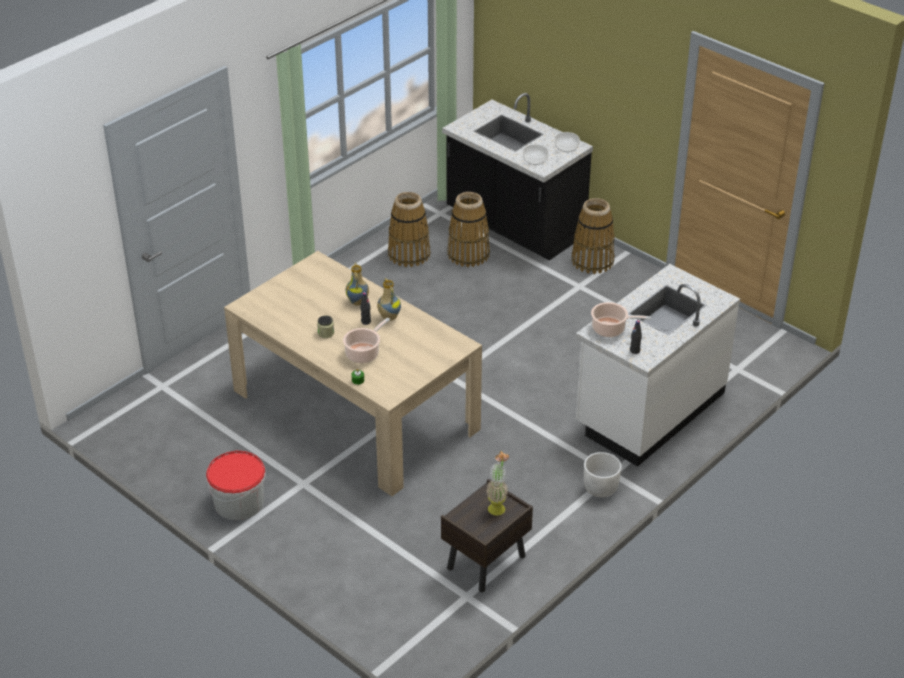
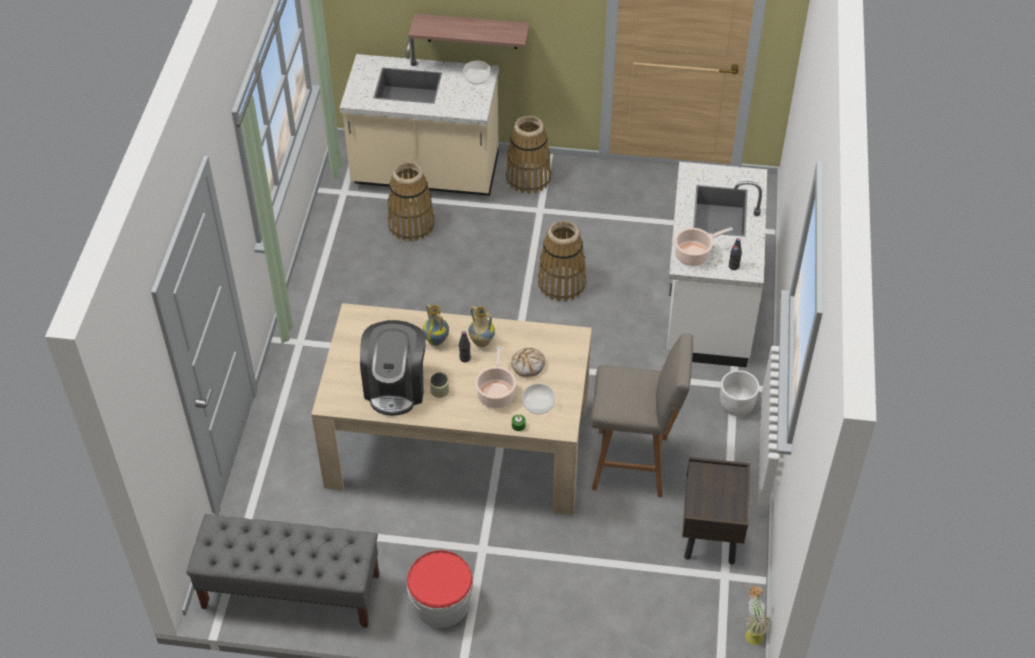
camera: 35 degrees left, 10 degrees up
basket [388,192,430,267] -> basket moved to [538,220,586,302]
black counter [442,93,593,260] -> beige counter [340,38,499,196]
potted plant [486,451,509,516] -> potted plant moved to [745,586,770,645]
bowl [523,144,548,165] -> bowl moved to [522,384,555,414]
none -> grey bench [187,514,379,628]
none -> coffee machine [360,320,426,416]
none -> shelf [409,13,530,49]
none -> bread [511,348,545,377]
none -> grey stool [591,333,693,497]

